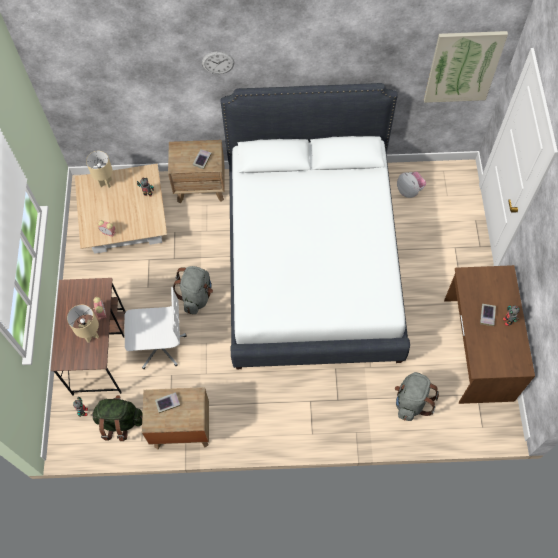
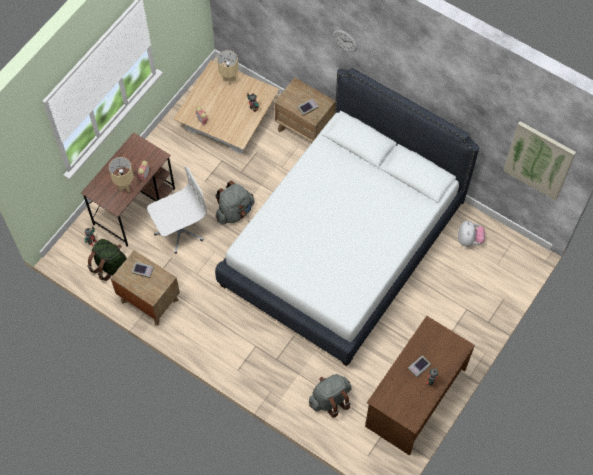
camera: 35 degrees right, 0 degrees up
white office chair [125,287,187,369] -> white office chair turned 60 degrees counterclockwise [147,167,207,254]

